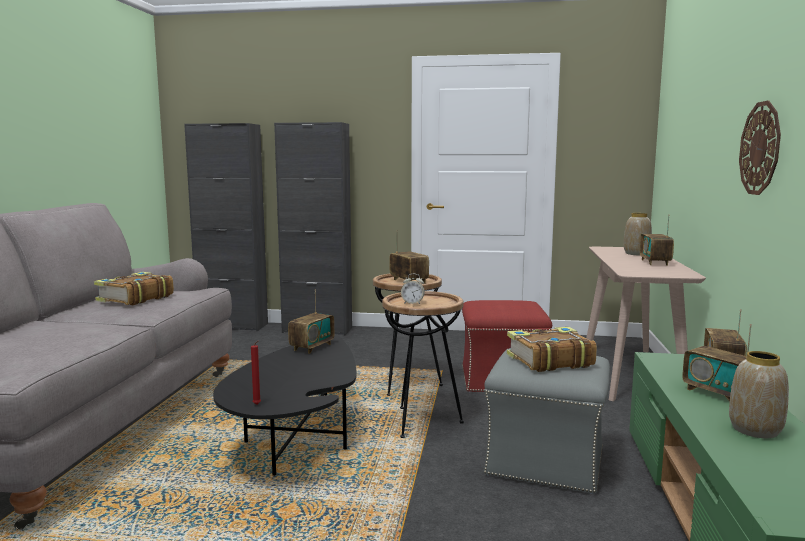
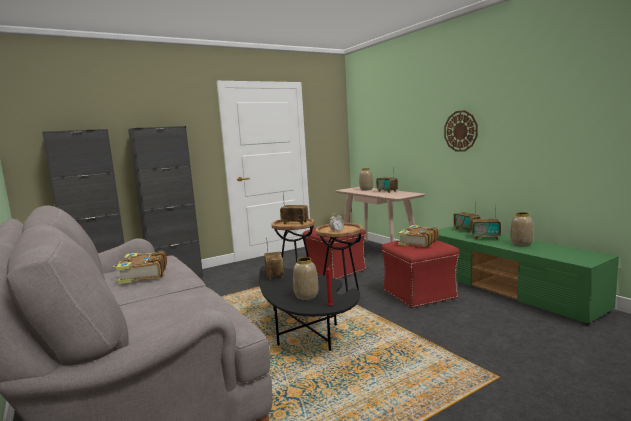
camera: 40 degrees left, 0 degrees up
grey ottoman [484,348,610,494] -> red ottoman [381,240,460,308]
none -> vase [293,257,318,300]

